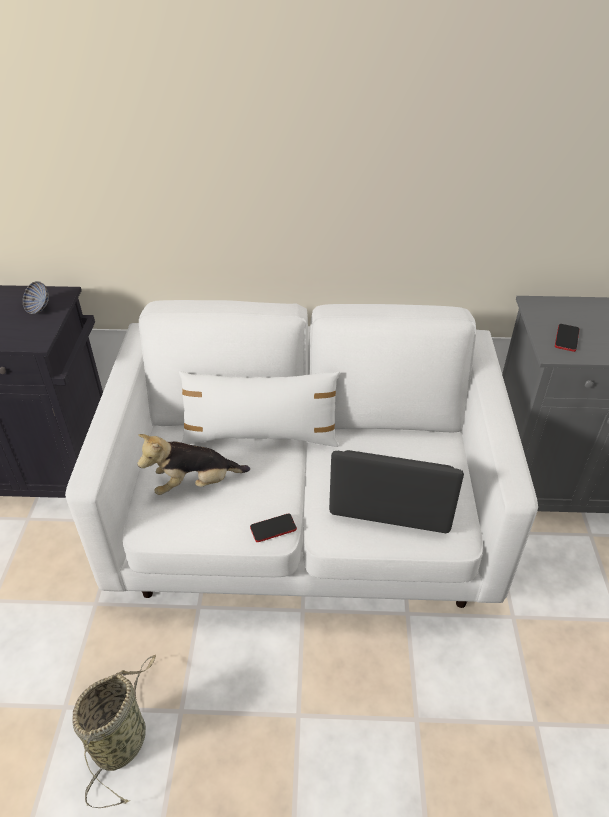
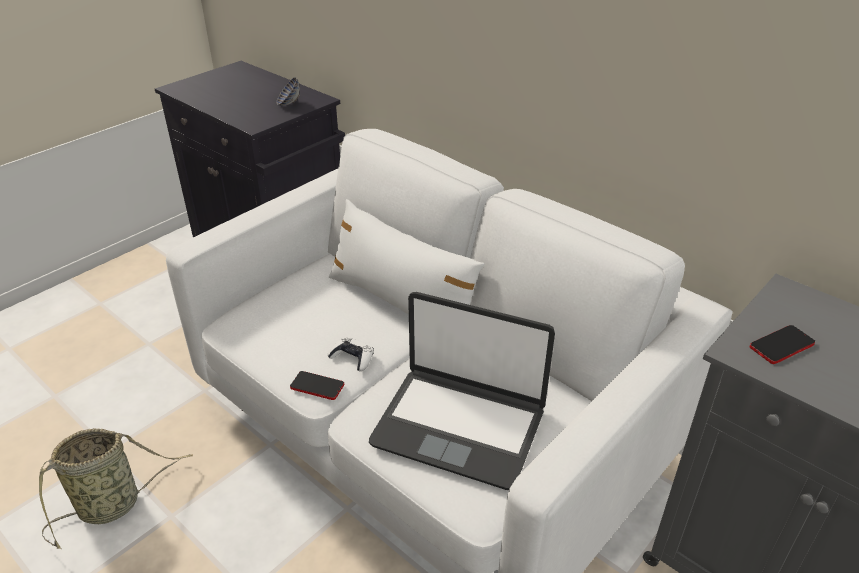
camera: 40 degrees right, 5 degrees down
plush toy [137,434,250,495] -> none
laptop [329,450,464,533] -> laptop turned 150 degrees clockwise [369,292,555,490]
none -> white game controller [328,337,374,372]

